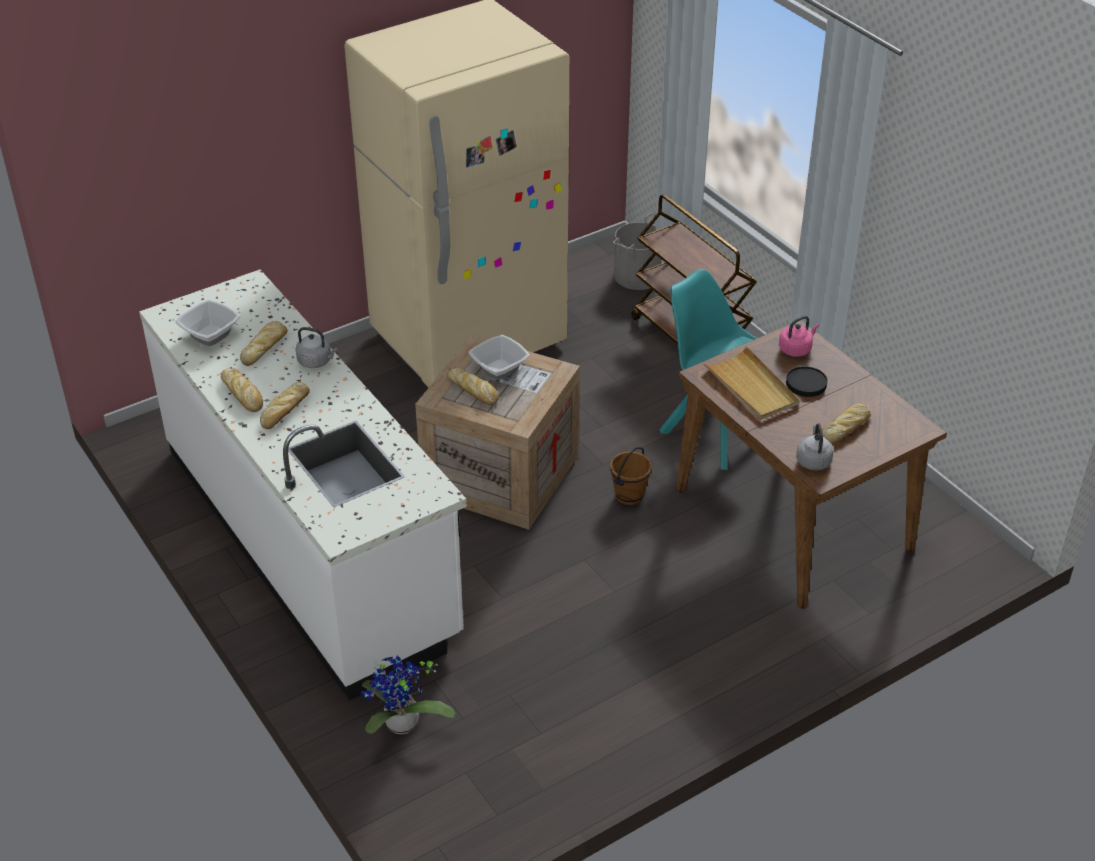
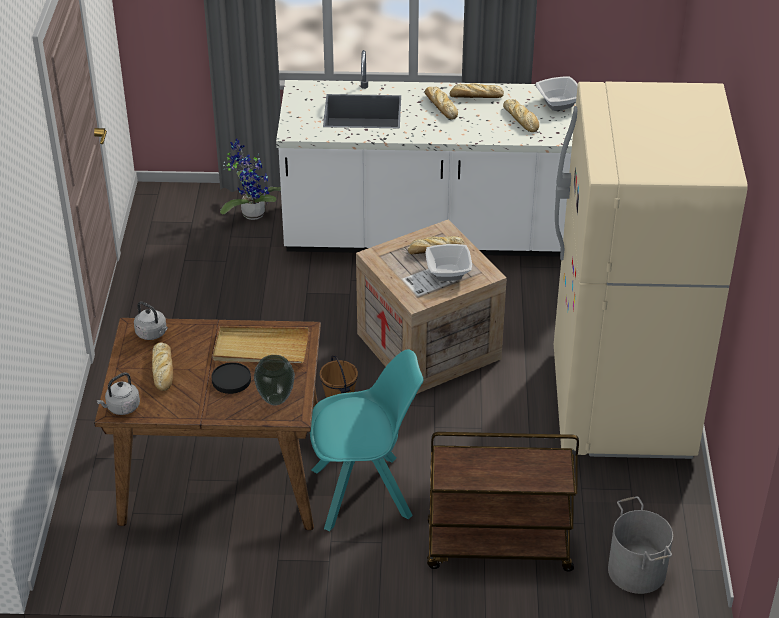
camera: 125 degrees right, 0 degrees up
grey kettle [296,327,338,368] -> grey kettle moved to [97,373,140,415]
pink kettle [779,316,819,357] -> vase [254,355,295,406]

